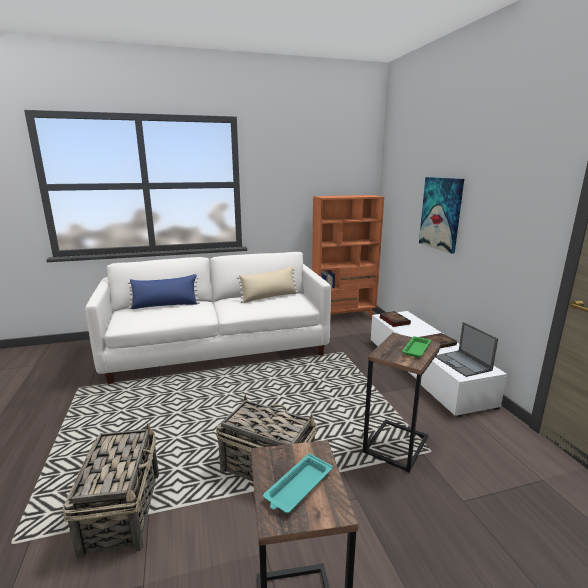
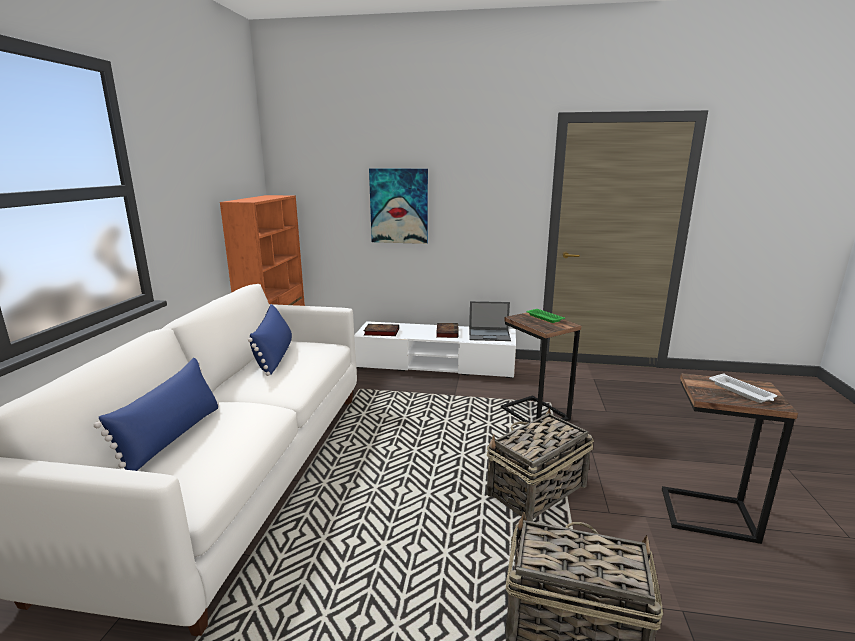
camera: 65 degrees left, 0 degrees up
beige pillow [237,266,298,303] -> blue pillow [248,304,292,376]
turquoise tray [263,453,333,513] -> white tray [709,373,777,403]

